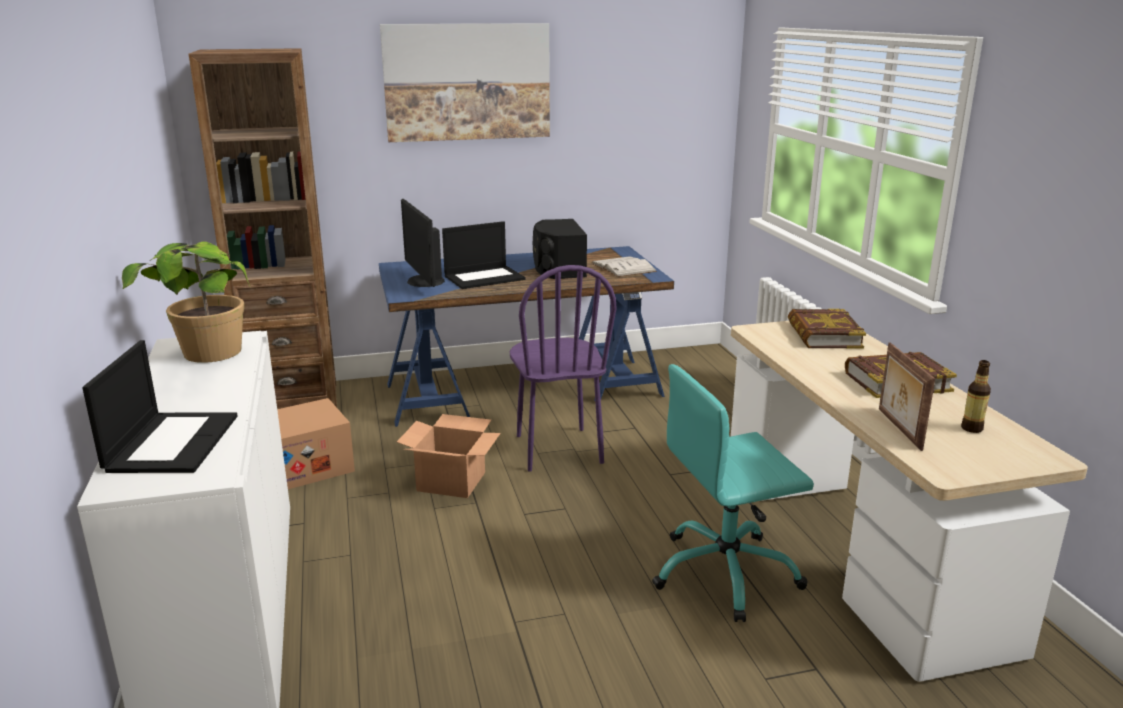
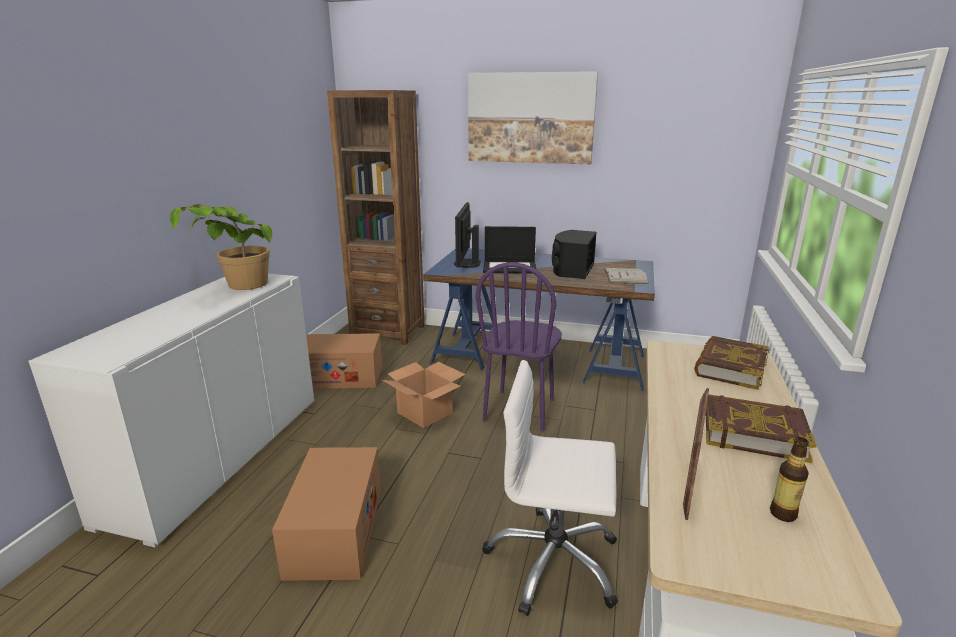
camera: 30 degrees right, 0 degrees up
laptop [82,340,238,473] -> none
turquoise office chair [652,364,814,622] -> white office chair [482,360,618,616]
none -> cardboard box [272,447,381,581]

